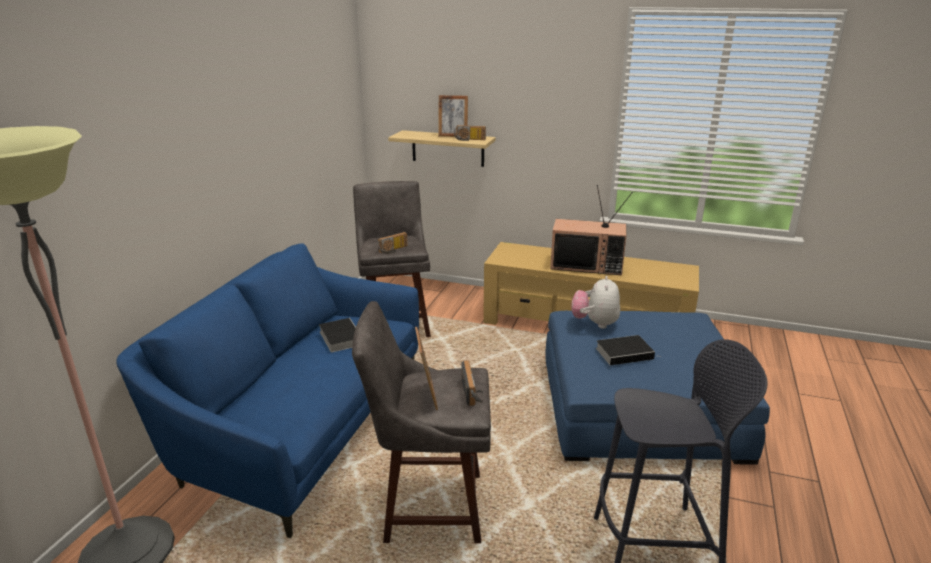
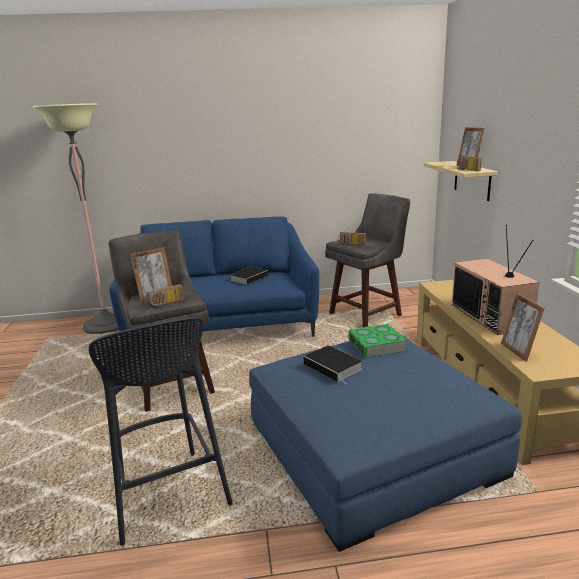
camera: 65 degrees right, 5 degrees down
plush toy [572,276,620,329] -> book [349,324,407,358]
none -> picture frame [501,293,545,362]

